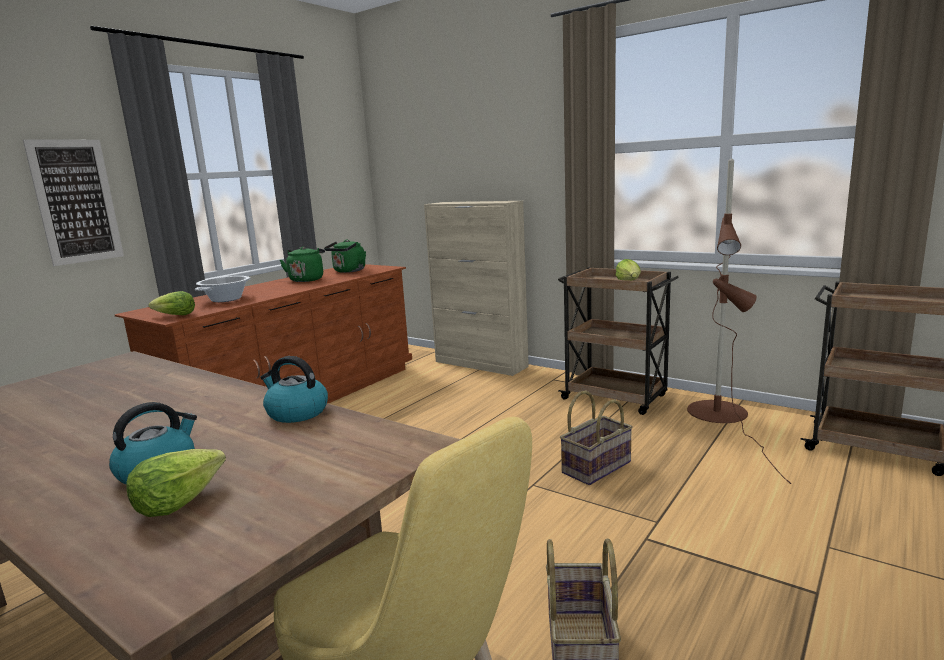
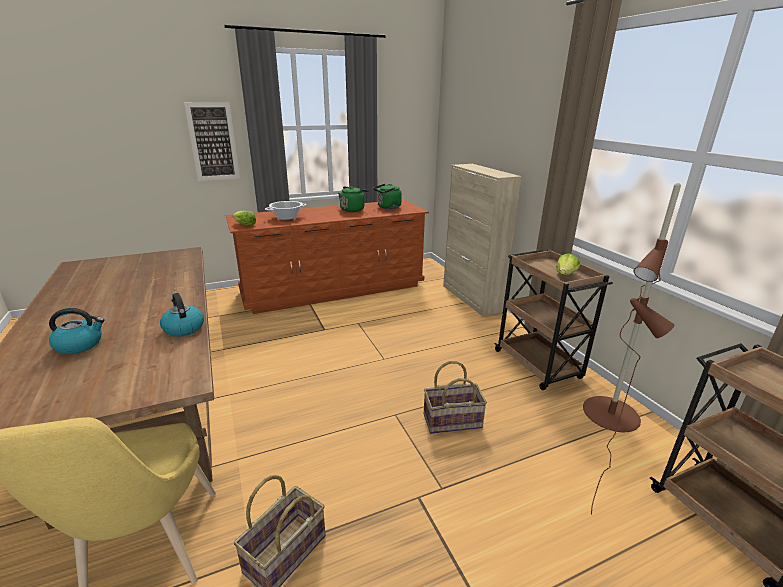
camera: 30 degrees right, 10 degrees up
lettuce [126,449,226,517] -> none

